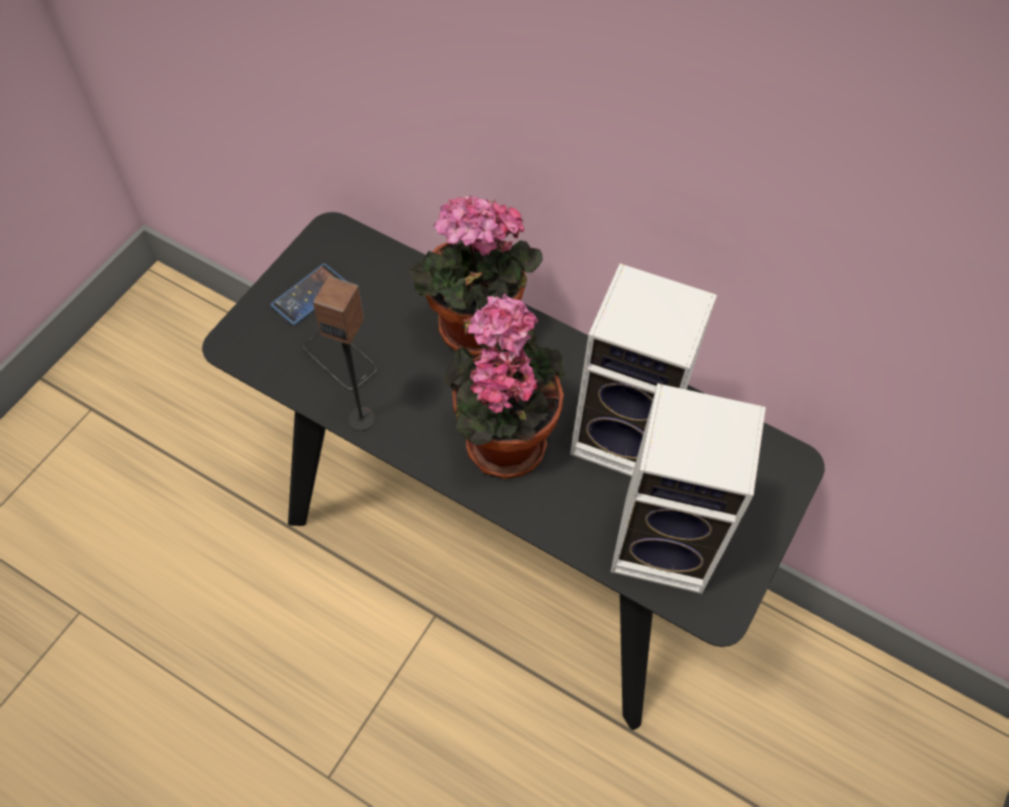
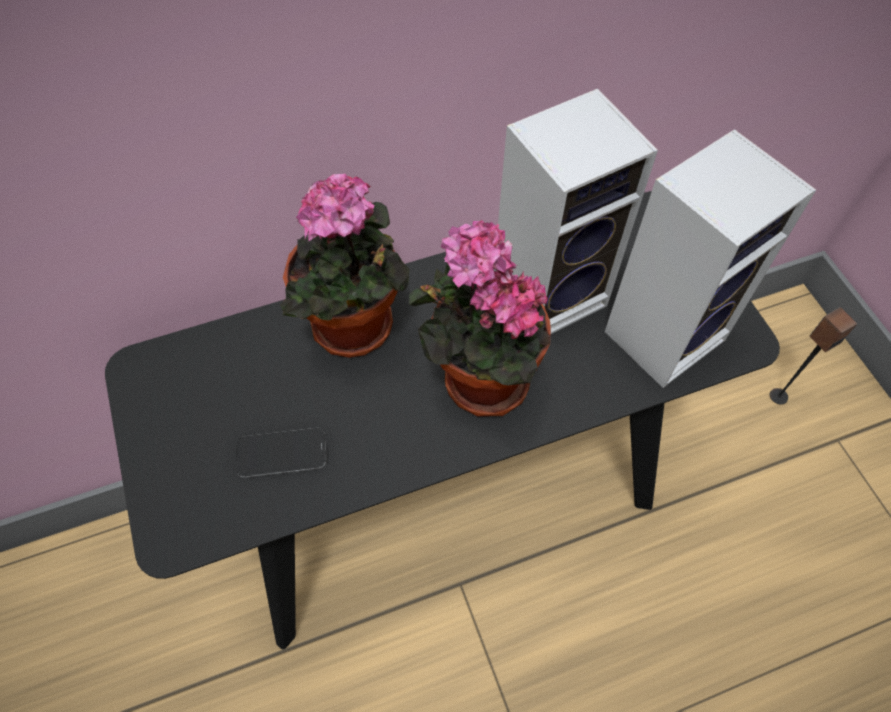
camera: 50 degrees left, 0 degrees up
phone [270,263,347,325] -> none
speaker [313,276,375,431] -> speaker moved to [770,307,857,404]

